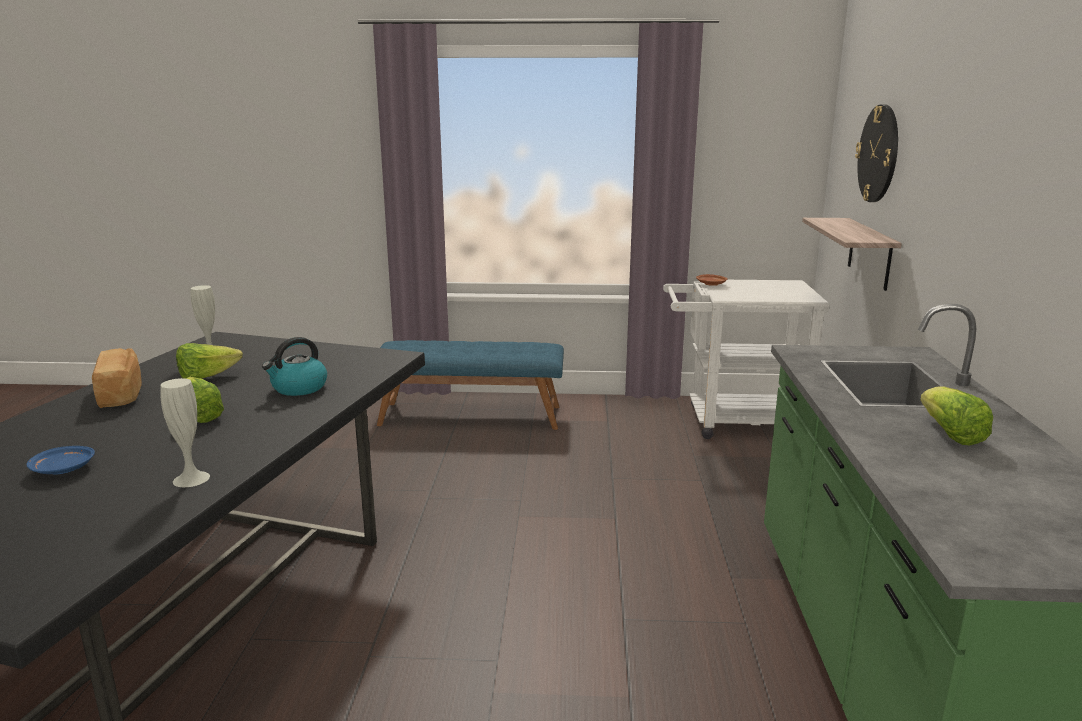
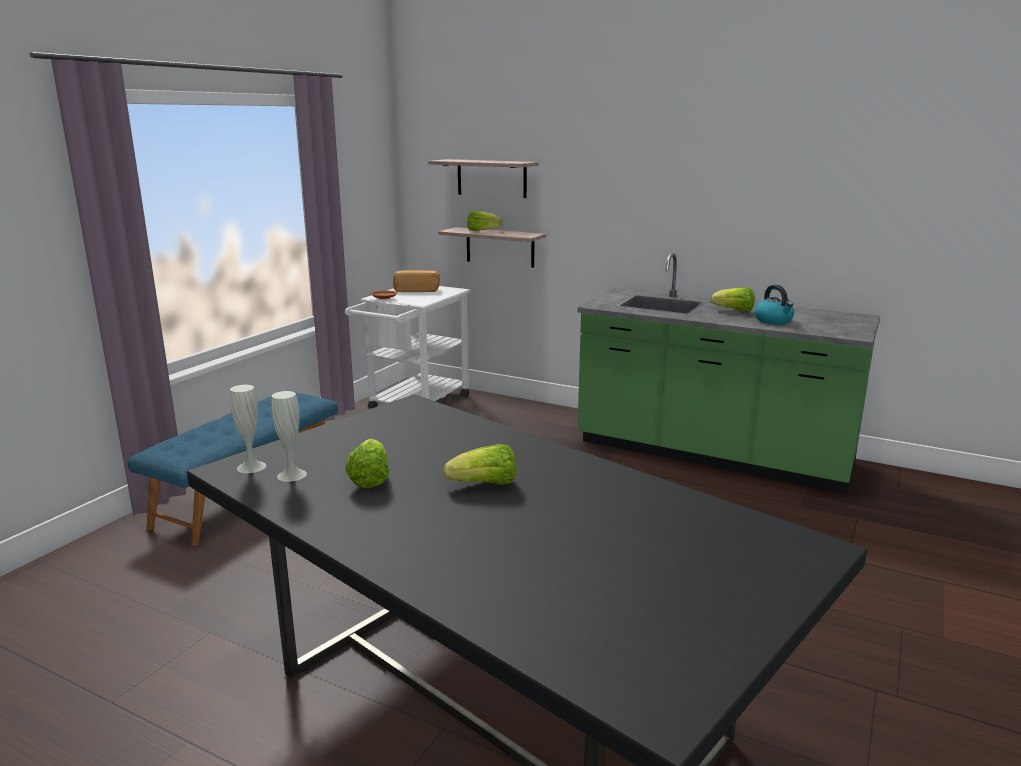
camera: 65 degrees left, 0 degrees up
blue plate [27,446,95,474] -> none
bread [92,348,142,408] -> bread moved to [393,270,440,292]
white vase [160,378,210,487] -> white vase moved to [230,385,266,473]
kettle [262,337,327,396] -> kettle moved to [754,285,794,324]
wall clock [855,104,898,202] -> shelf [428,159,539,198]
none -> lettuce [467,210,502,231]

